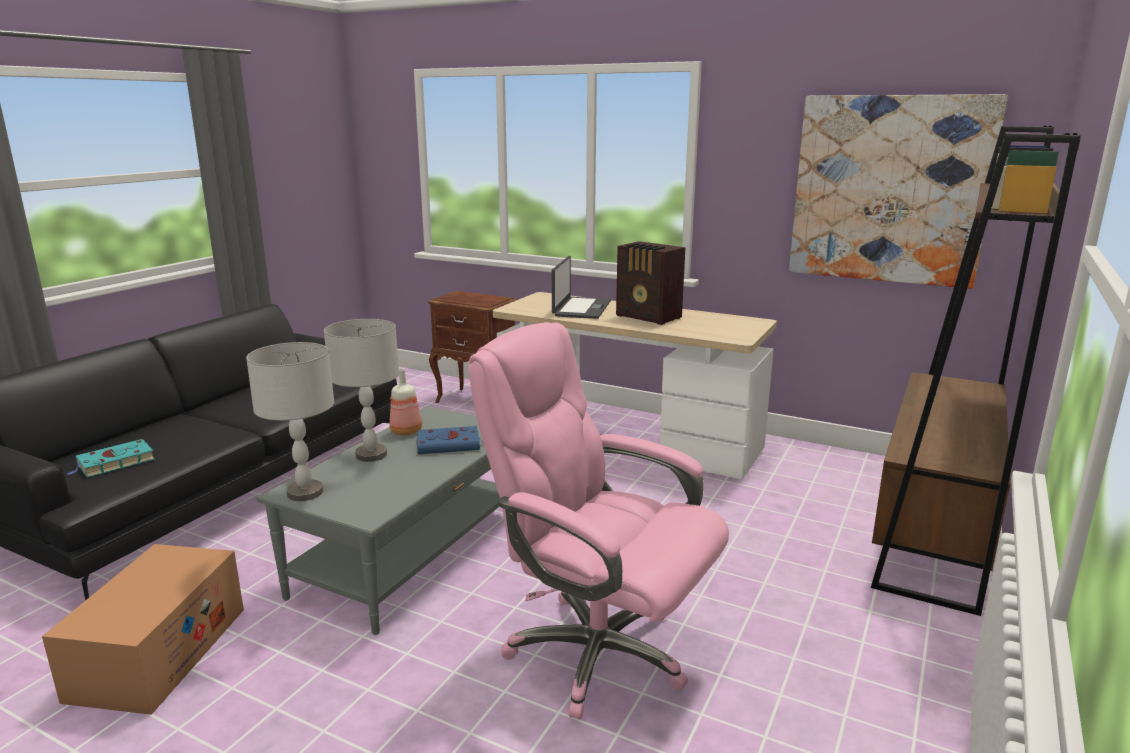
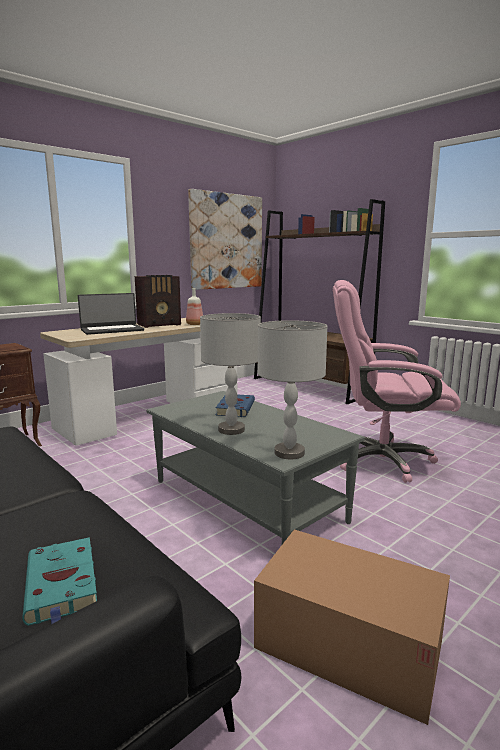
camera: 70 degrees left, 5 degrees down
bottle [390,369,422,435] -> bottle moved to [186,288,203,325]
pink office chair [469,322,729,720] -> pink office chair turned 45 degrees clockwise [333,280,461,483]
laptop [552,256,611,319] -> laptop turned 120 degrees clockwise [78,293,144,335]

